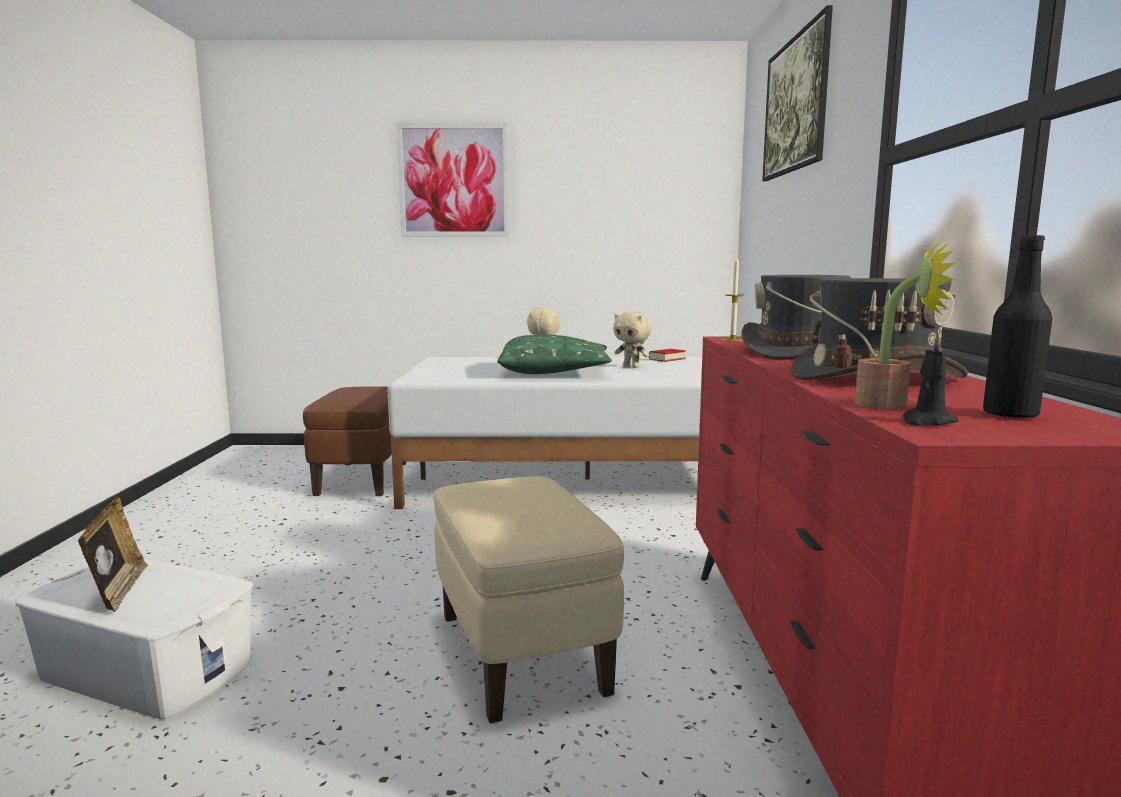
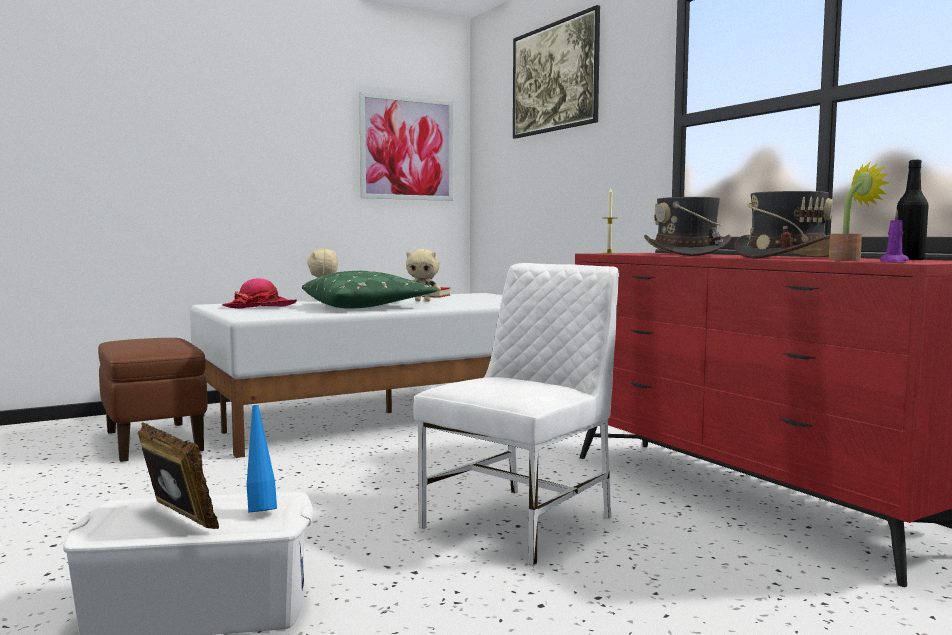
camera: 30 degrees left, 5 degrees down
picture [397,123,509,237] -> picture moved to [359,92,453,201]
beige ottoman [434,476,624,723] -> white chair [413,263,619,566]
black candle [902,332,959,427] -> purple candle [880,210,909,262]
none -> hat [222,278,297,309]
none -> blue bottle [247,396,277,512]

